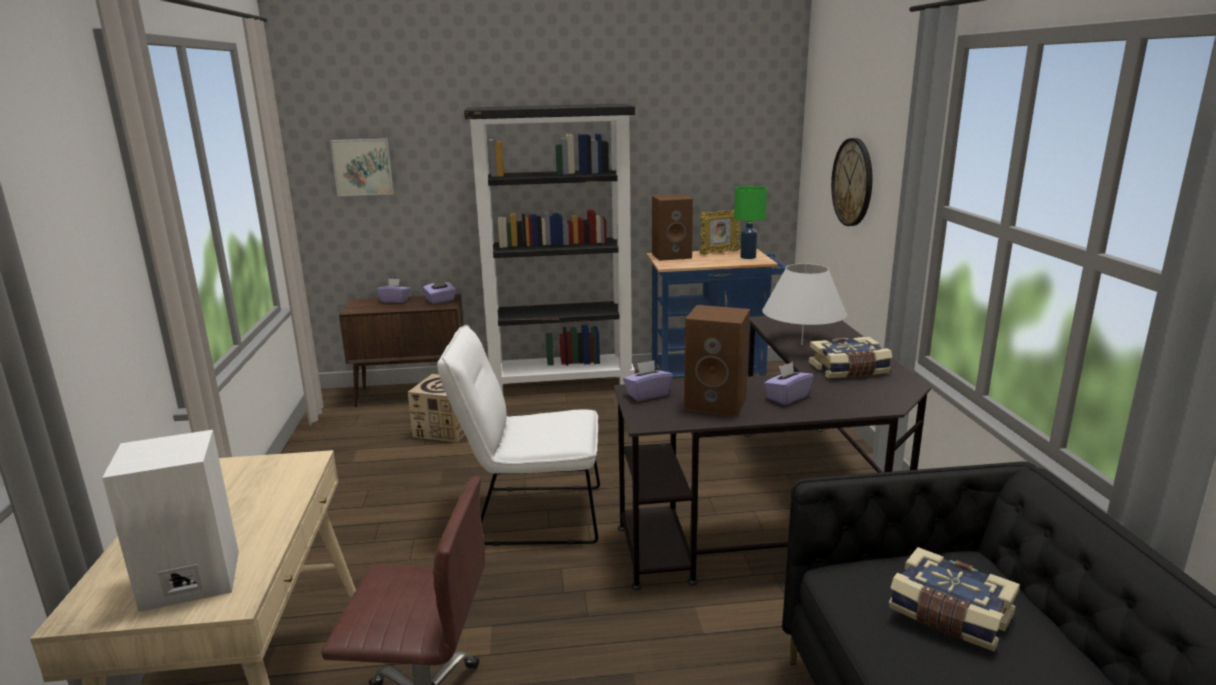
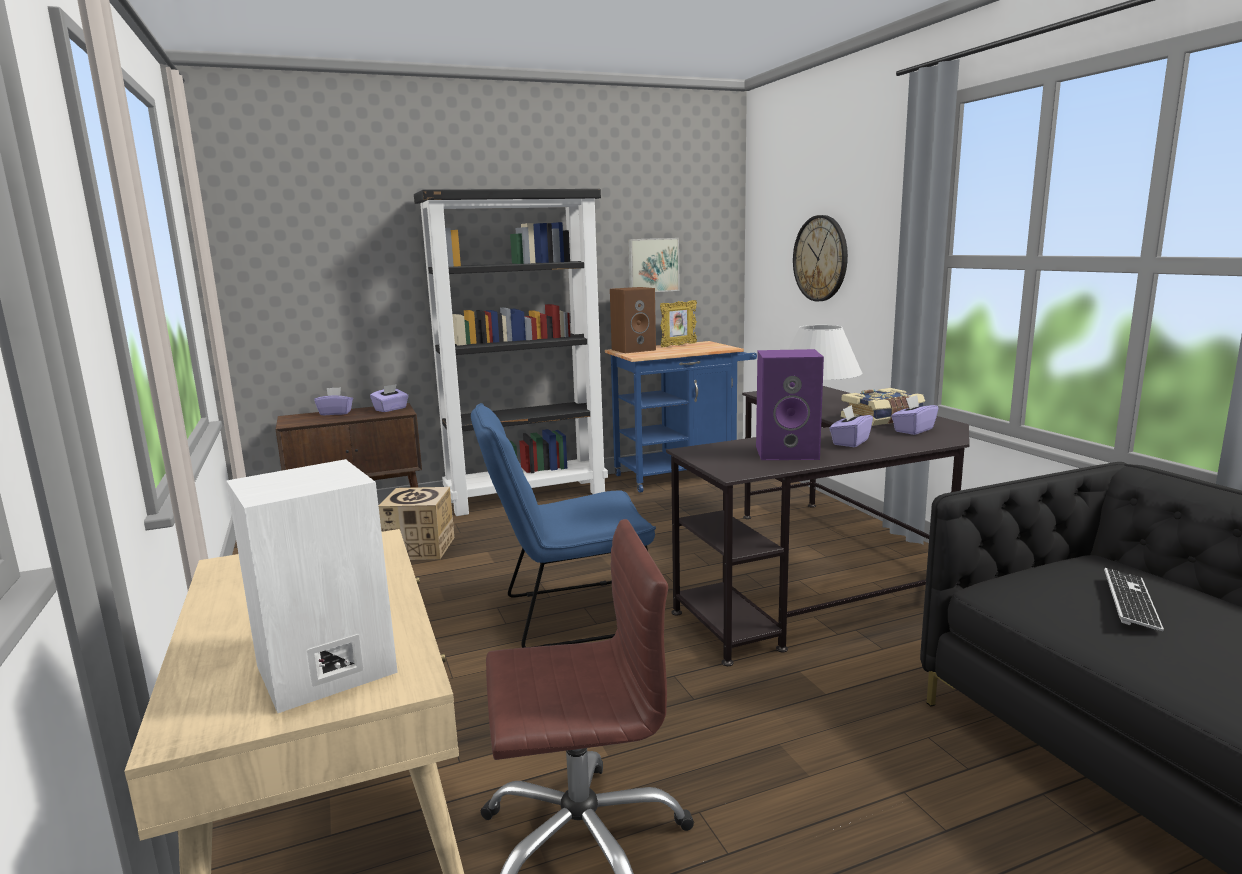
camera: 15 degrees left, 5 degrees down
picture [330,139,394,196] -> picture moved to [628,238,680,292]
white chair [437,325,600,546] -> blue chair [471,403,656,648]
purple tissue box [623,360,673,401] -> purple tissue box moved to [891,395,938,435]
brown speaker [684,305,750,417] -> purple speaker [756,349,824,460]
green table lamp [734,186,767,259] -> none
book [889,547,1020,651] -> keyboard [1104,568,1164,631]

